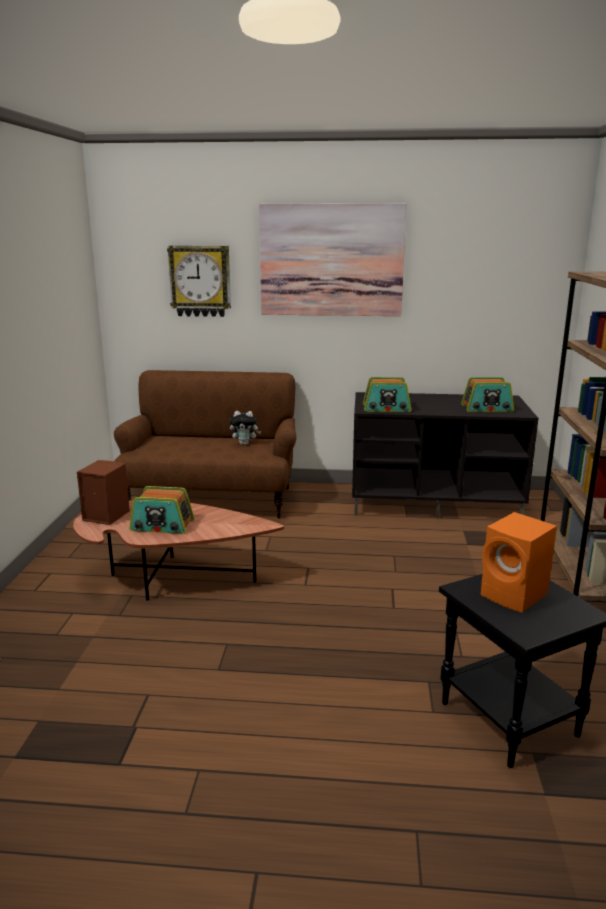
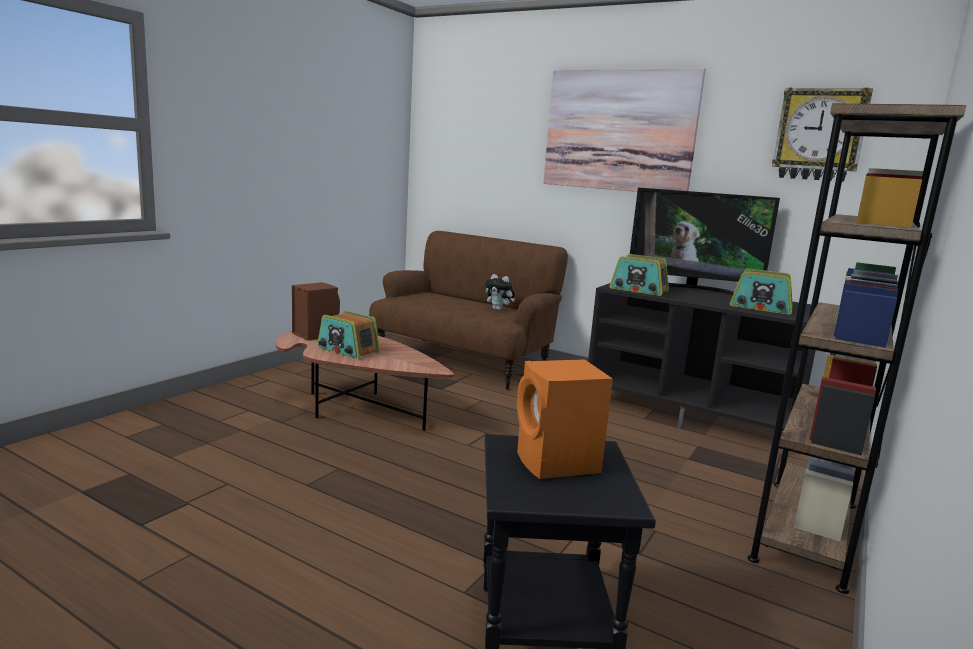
camera: 25 degrees right, 5 degrees down
wall clock [167,246,231,317] -> wall clock moved to [772,88,873,182]
none -> television [630,188,780,294]

